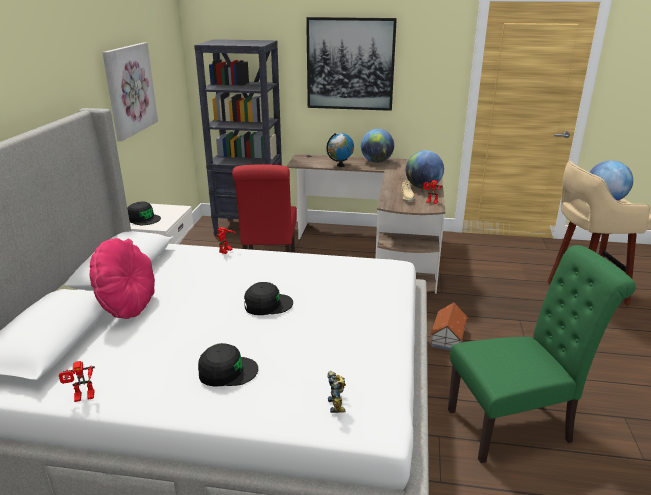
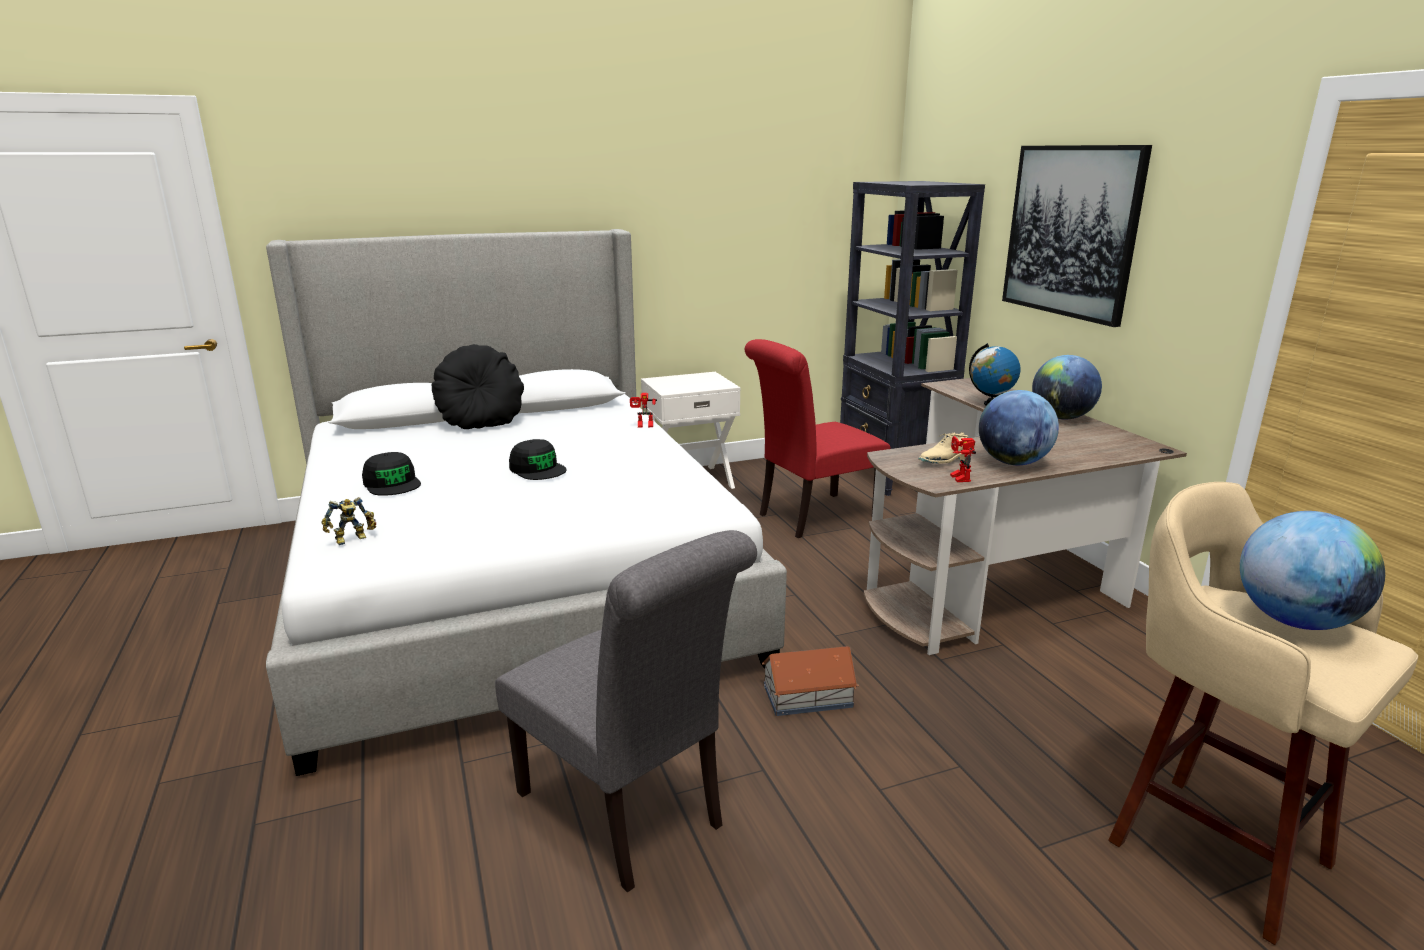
camera: 60 degrees right, 5 degrees down
toy robot [59,361,95,402] -> none
pink pillow [90,238,155,319] -> black pillow [432,344,524,429]
picture [102,42,158,141] -> none
black cap [127,202,161,225] -> none
green chair [448,245,636,463] -> grey chair [495,530,757,893]

